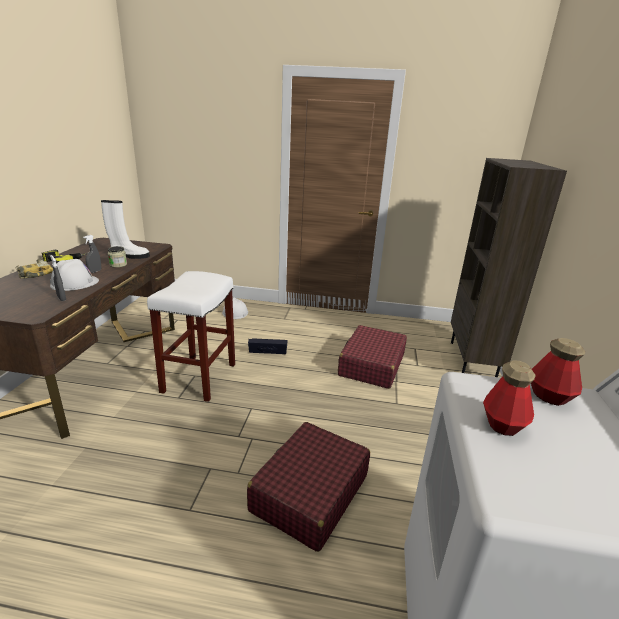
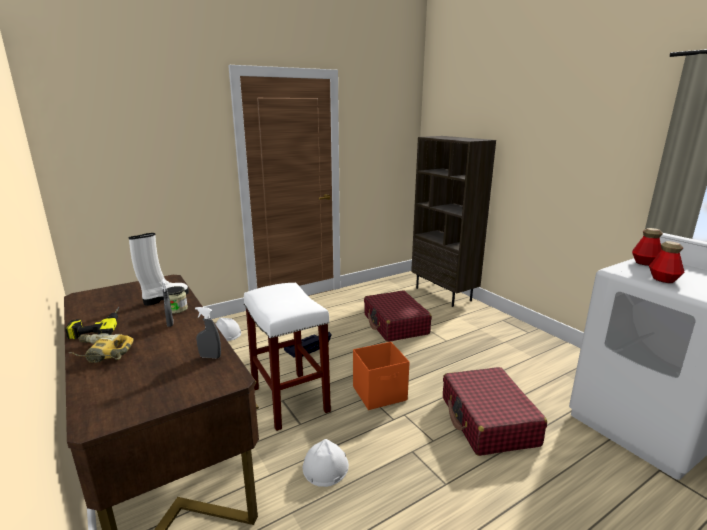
camera: 40 degrees left, 5 degrees down
white hard hat [50,259,99,291] -> white hard hat moved to [303,439,349,487]
none -> orange storage box [353,342,410,410]

